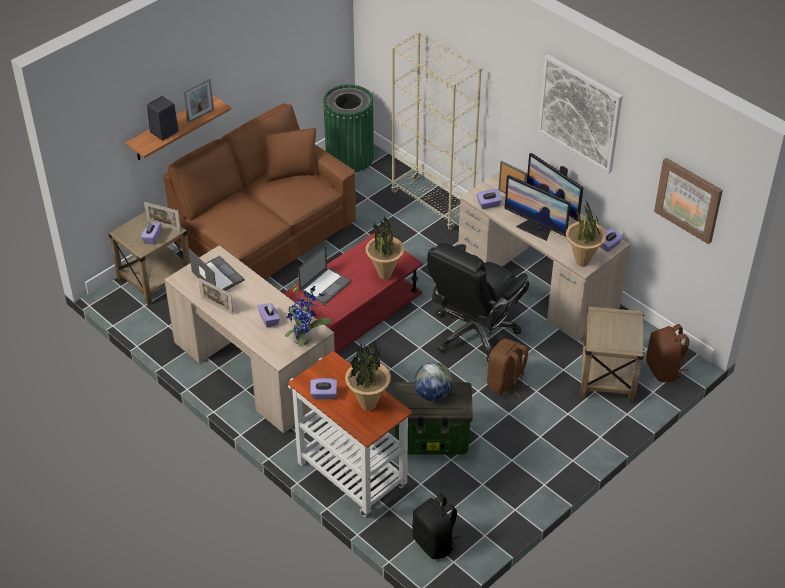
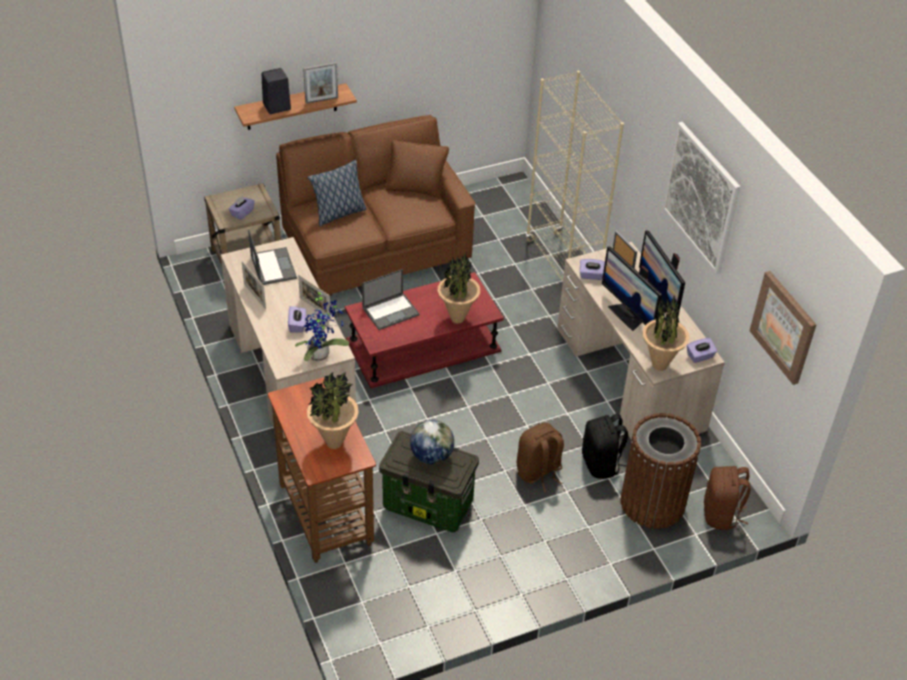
camera: 20 degrees right, 0 degrees up
picture frame [144,202,181,231] -> picture frame moved to [298,275,331,319]
white cart [288,351,412,517] -> brown cart [268,377,376,563]
purple tissue box [310,378,337,399] -> none
green trash can [323,84,374,172] -> none
black backpack [412,494,461,559] -> black backpack moved to [582,414,628,479]
black office chair [427,243,529,362] -> none
beige side table [580,306,644,403] -> brown trash can [621,413,701,529]
none -> pillow [307,160,367,226]

